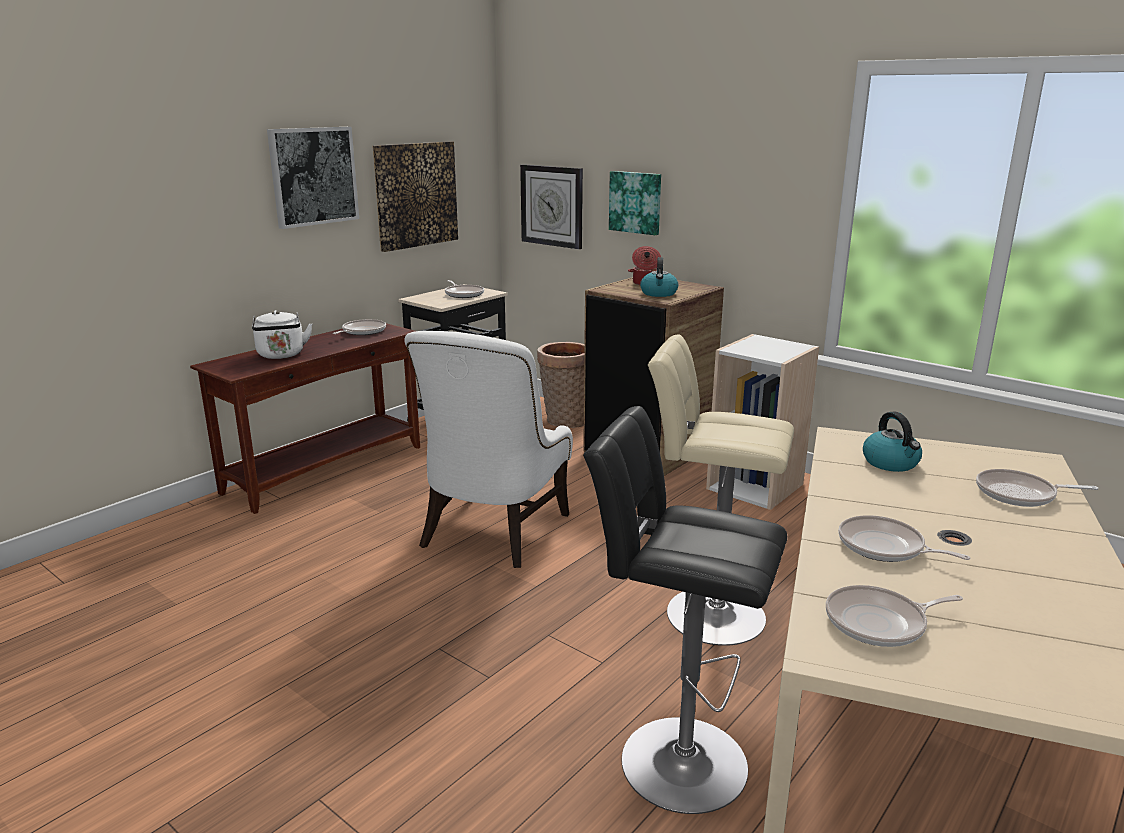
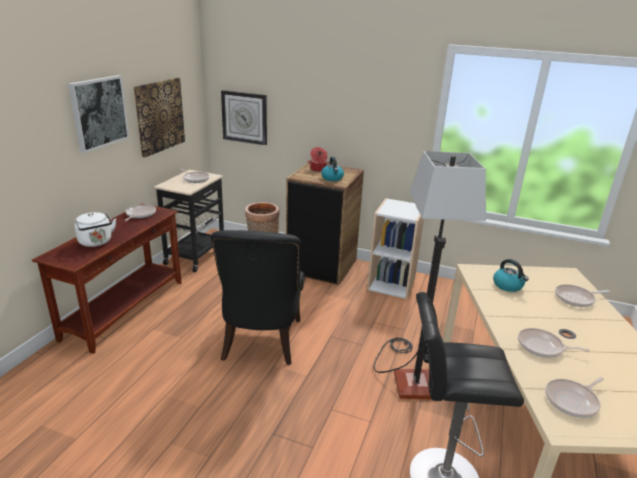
camera: 20 degrees left, 5 degrees up
white chair [404,331,573,568] -> black chair [210,230,305,365]
picture [609,171,661,235] -> none
beige stool [648,335,794,646] -> floor lamp [374,151,486,400]

